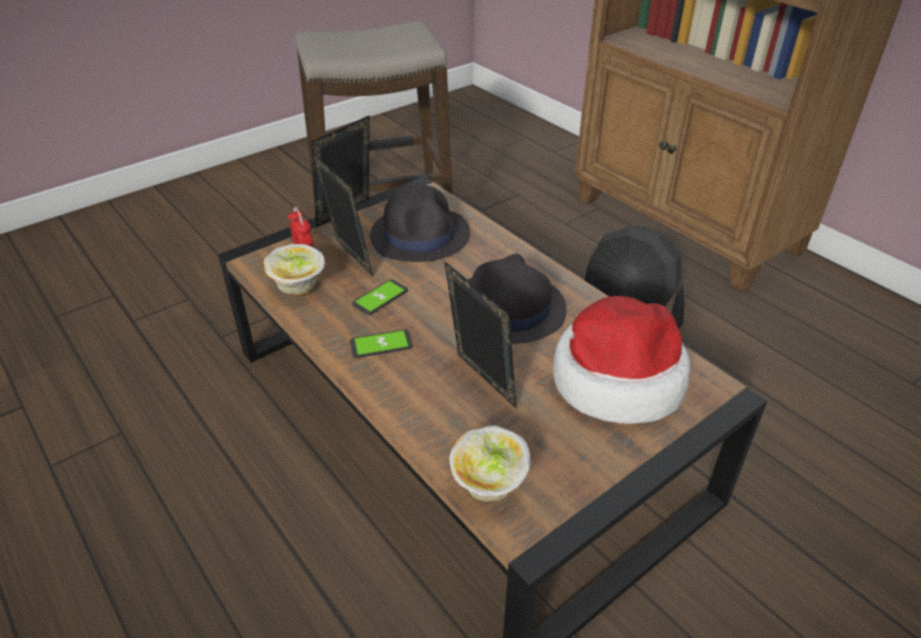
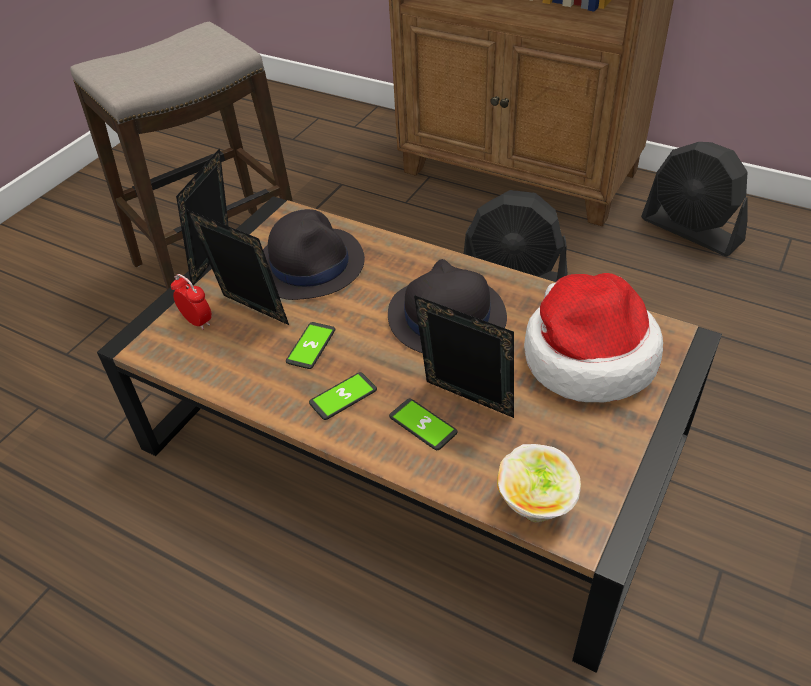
camera: 20 degrees left, 5 degrees up
bowl [264,244,325,296] -> none
none -> phone [389,398,458,450]
none -> black fan [641,142,748,256]

